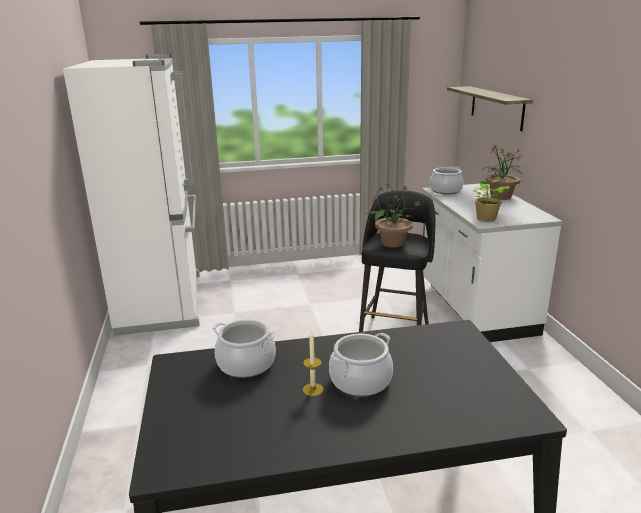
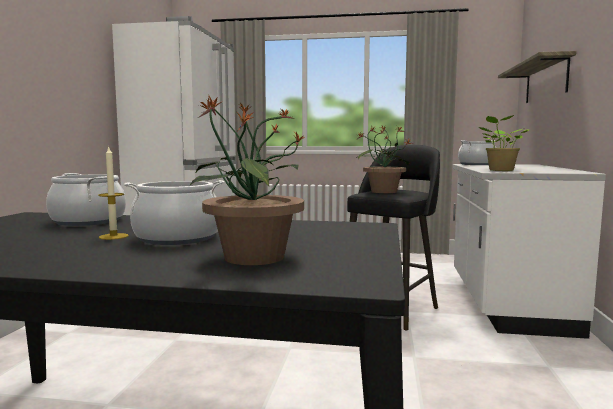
camera: 20 degrees right, 15 degrees down
potted plant [482,145,524,200] -> potted plant moved to [189,94,305,265]

